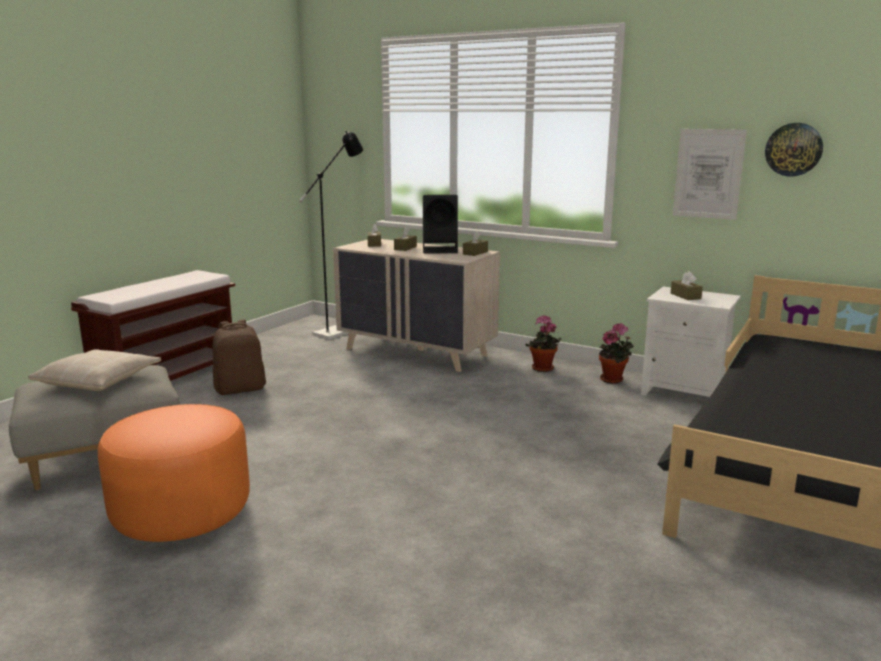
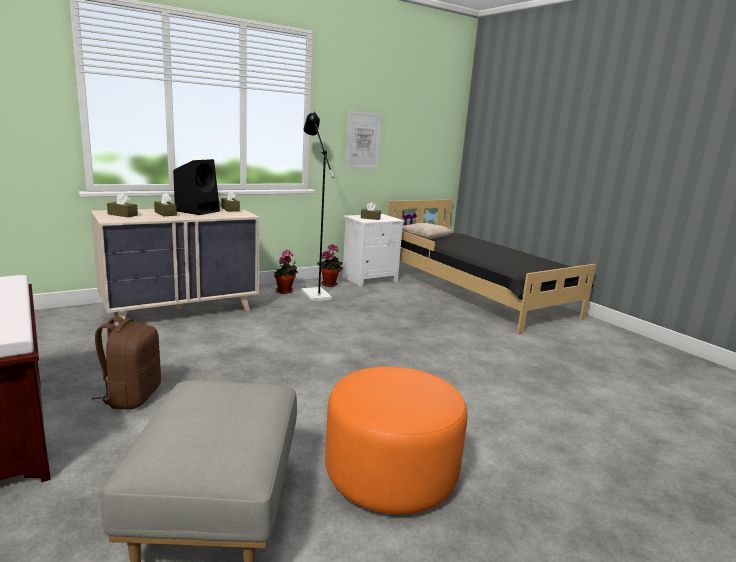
camera: 65 degrees left, 0 degrees up
beige pillow [28,349,161,391] -> beige pillow moved to [402,223,454,240]
black floor lamp [299,131,363,340] -> black floor lamp moved to [301,112,334,301]
wall clock [765,123,823,177] -> none

